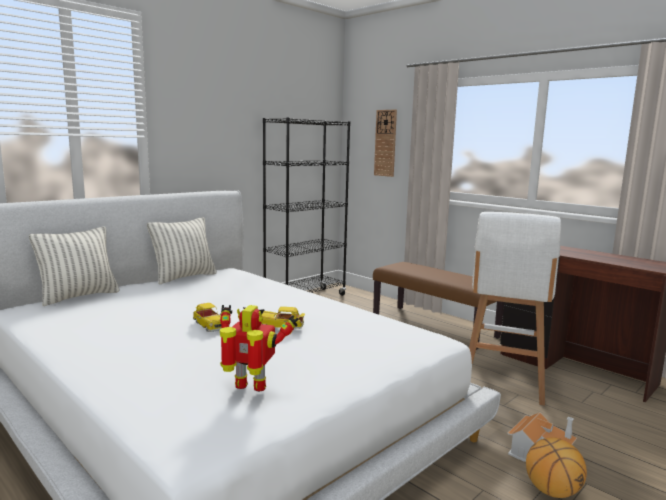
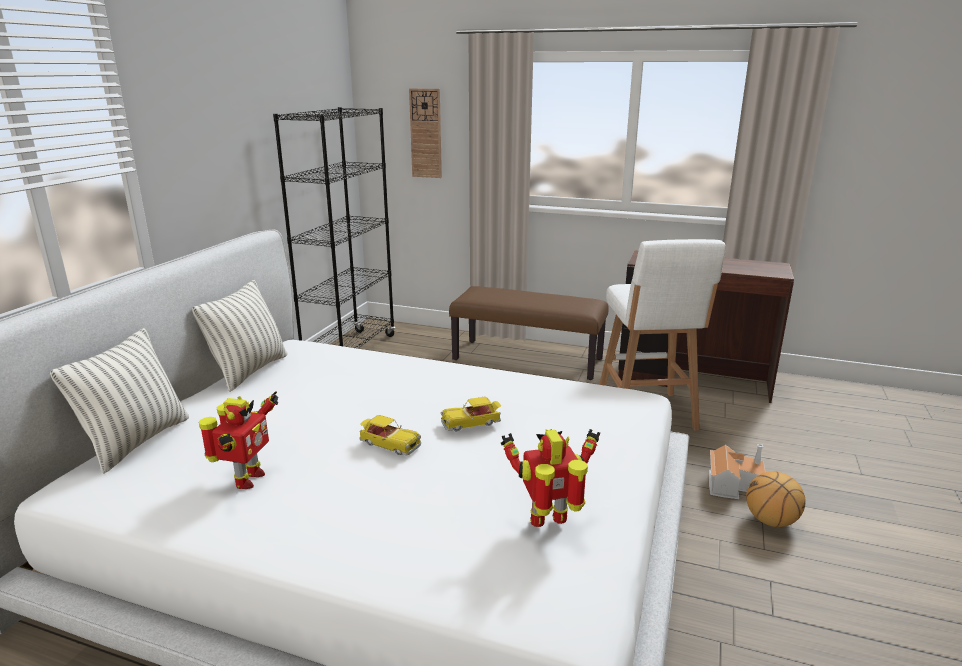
camera: 25 degrees left, 10 degrees up
none -> toy robot [199,391,278,489]

